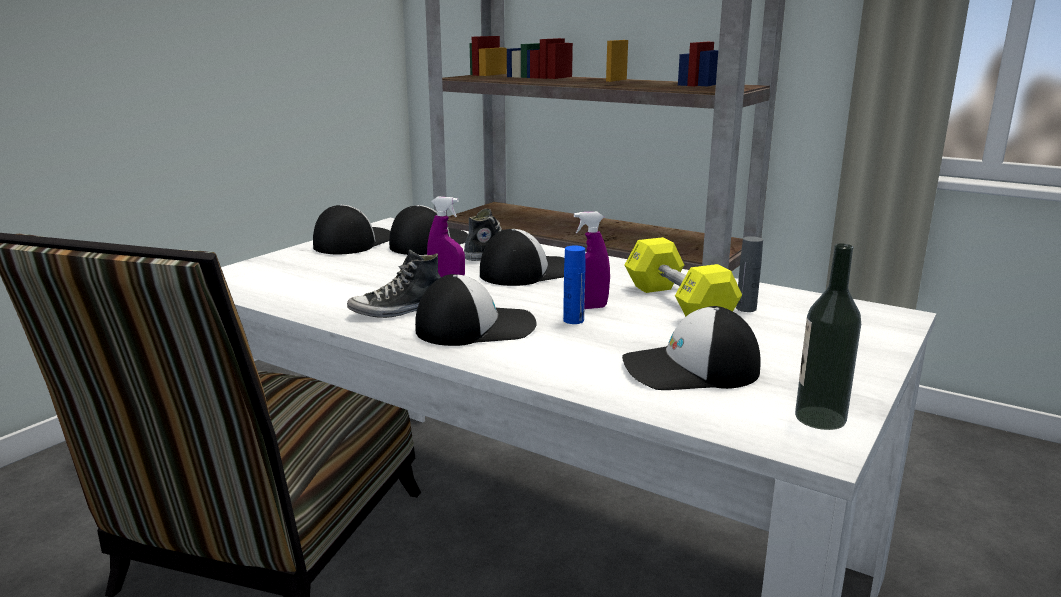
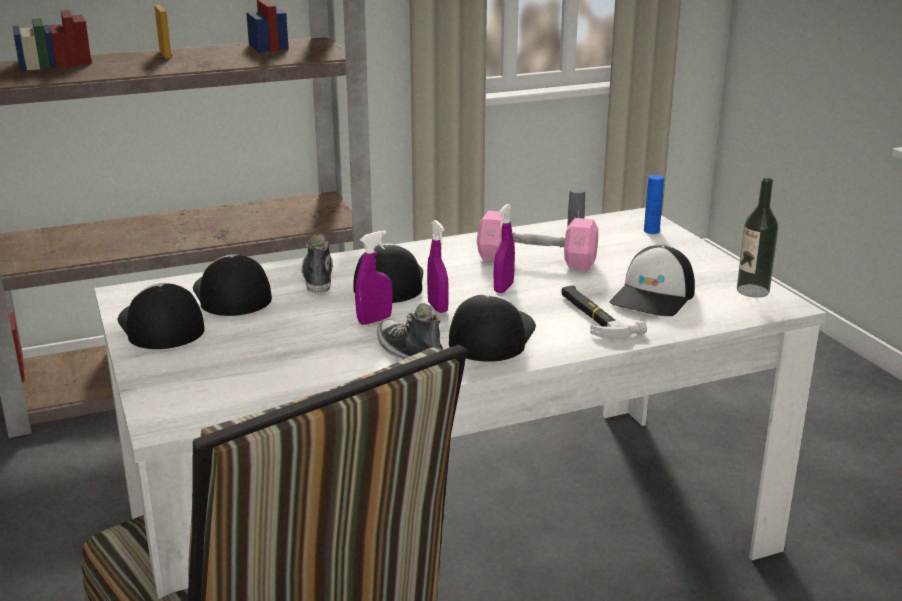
camera: 55 degrees left, 5 degrees up
shoe [347,249,441,318] -> shoe turned 135 degrees clockwise [377,303,443,359]
blue bottle [563,245,585,324] -> blue bottle moved to [644,175,664,234]
yellow dumbbell [625,237,742,316] -> pink dumbbell [477,211,598,270]
none -> purple spray bottle [427,220,449,313]
none -> hammer [561,286,647,340]

